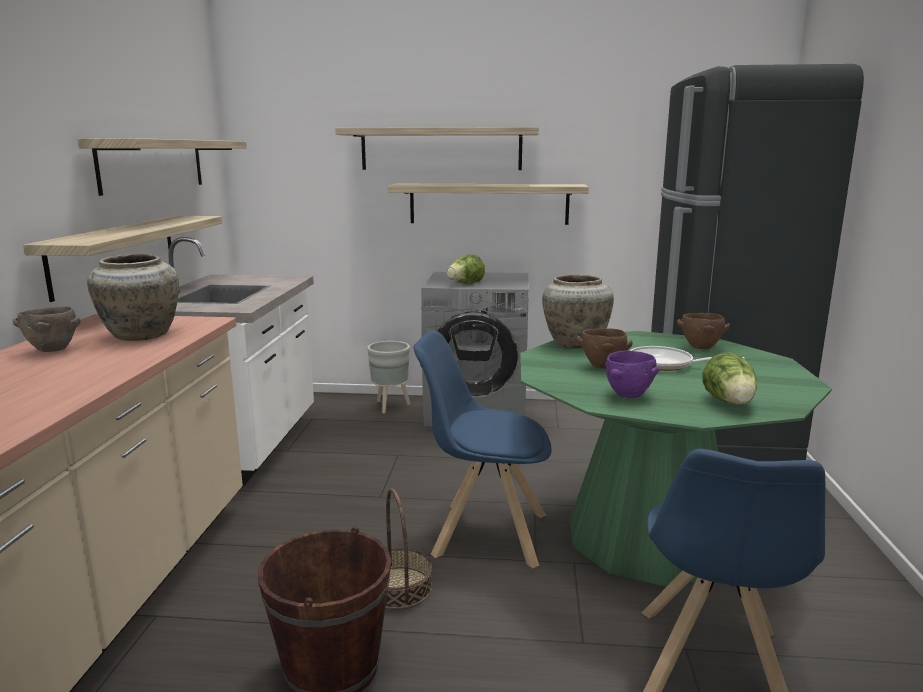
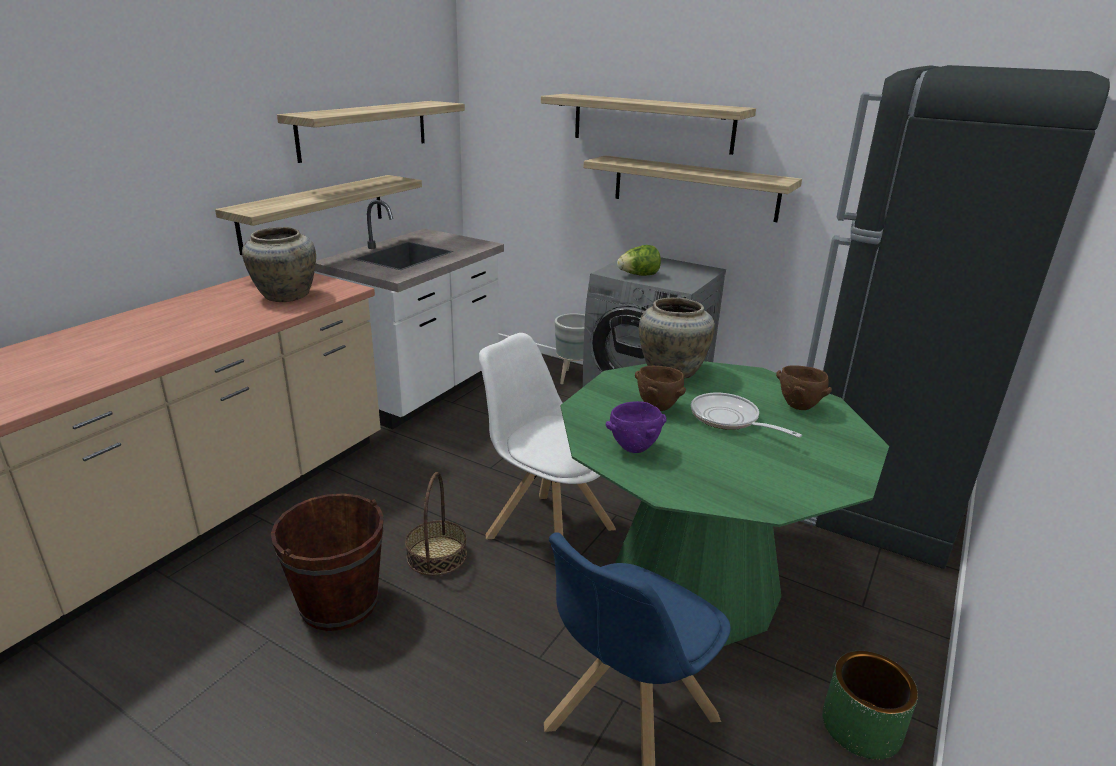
camera: 25 degrees right, 10 degrees up
brown bowl [12,306,81,352] -> none
blue chair [413,330,551,569] -> white chair [479,333,616,540]
lettuce [702,352,757,404] -> none
none -> green planter [822,651,918,760]

